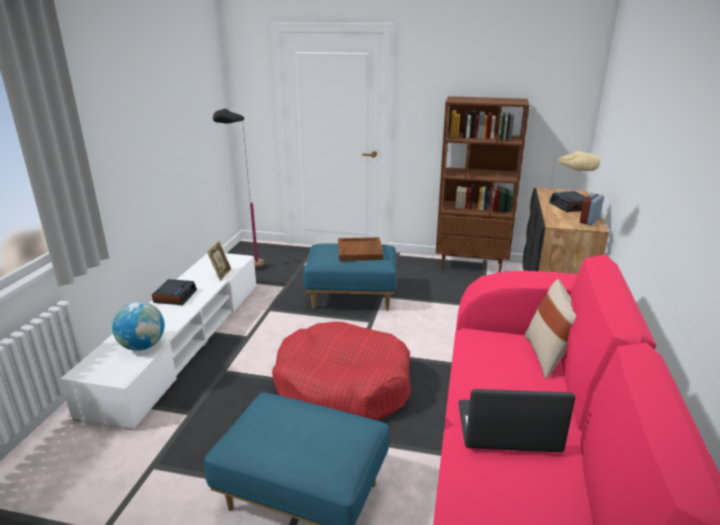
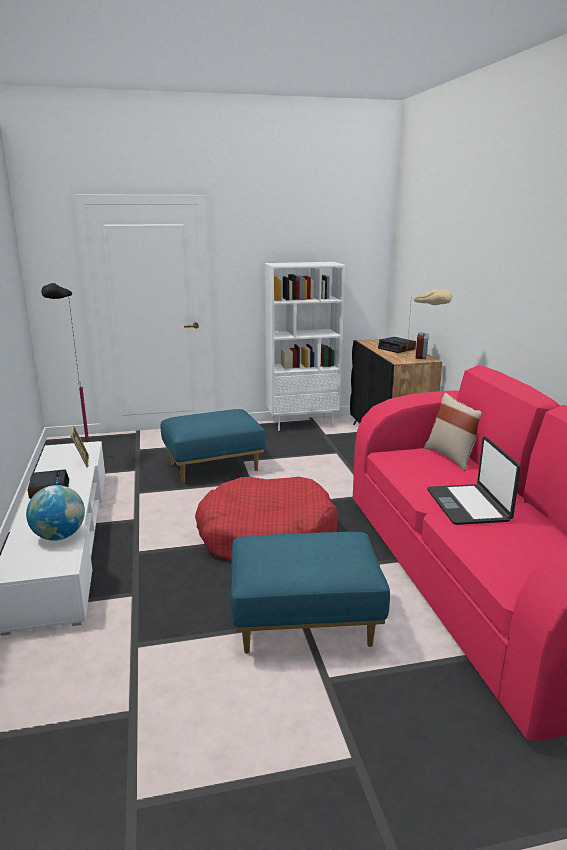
camera: 25 degrees left, 5 degrees down
brown tray [338,237,384,261] -> none
brown bookcase [436,96,530,272] -> white bookcase [265,262,345,431]
laptop [458,389,575,452] -> laptop turned 75 degrees counterclockwise [427,436,521,525]

